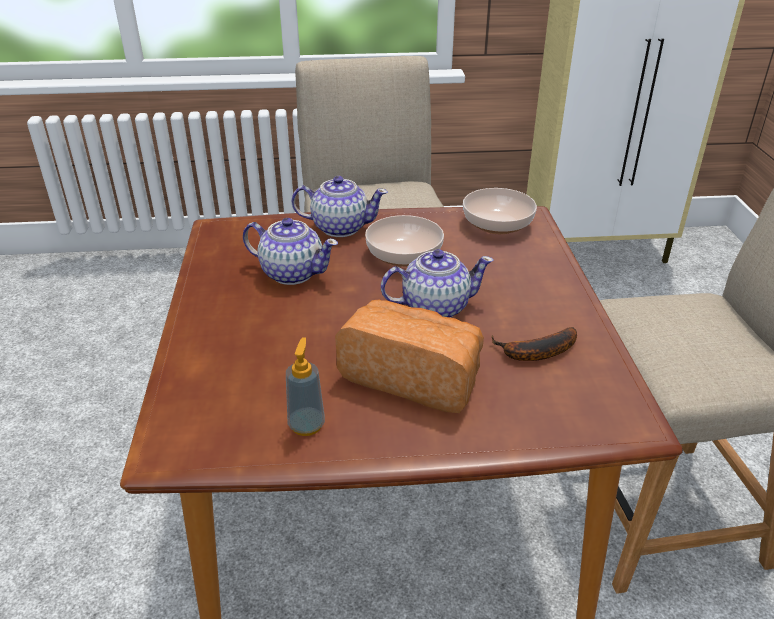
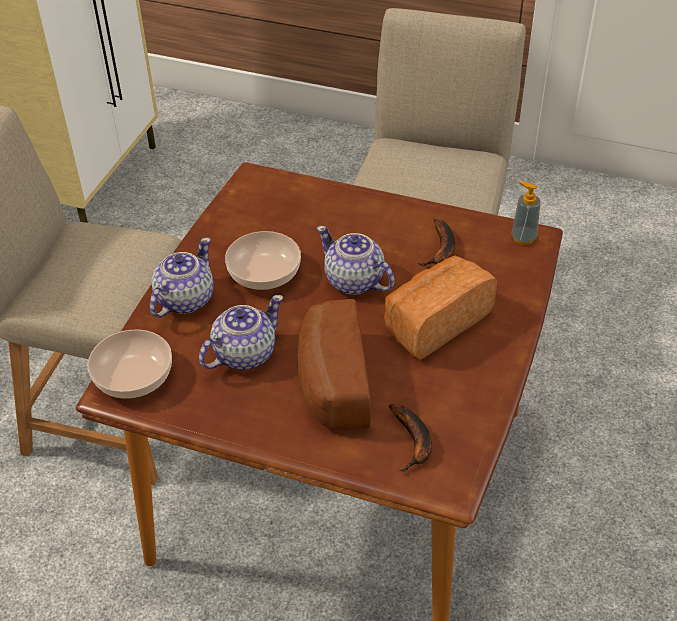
camera: 65 degrees left, 10 degrees up
soap dispenser [286,337,325,436] -> soap dispenser moved to [511,181,540,245]
teapot [381,249,494,318] -> teapot turned 60 degrees counterclockwise [316,226,395,295]
bowl [463,188,537,234] -> bowl moved to [87,329,172,399]
none -> bread [297,299,371,430]
none -> banana [389,404,432,472]

